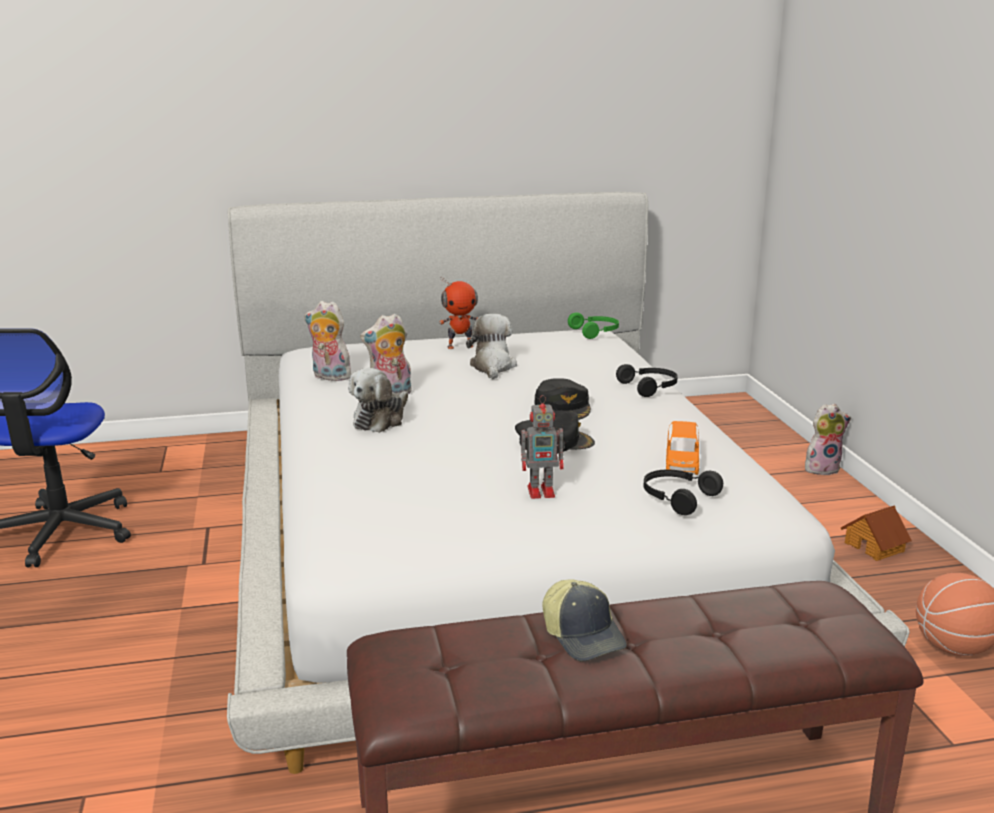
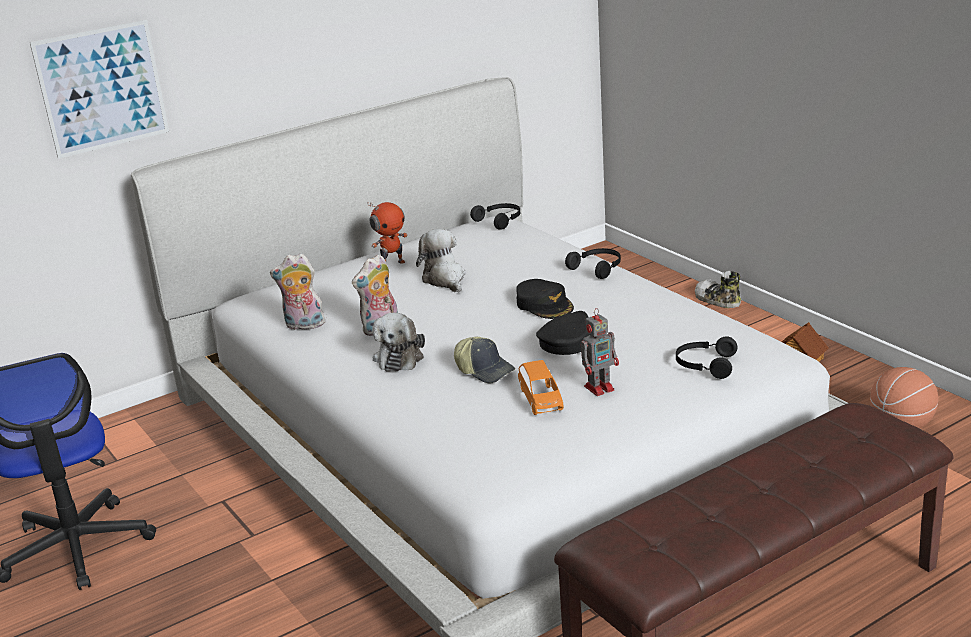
camera: 20 degrees left, 5 degrees up
cap [542,579,627,662] -> cap moved to [454,337,515,383]
green headphones [568,312,619,339] -> black headphones [470,203,520,230]
orange toy car [666,421,699,475] -> orange toy car moved to [518,360,564,415]
plush toy [805,404,851,476] -> shoe [695,271,741,308]
none -> picture [30,19,169,159]

